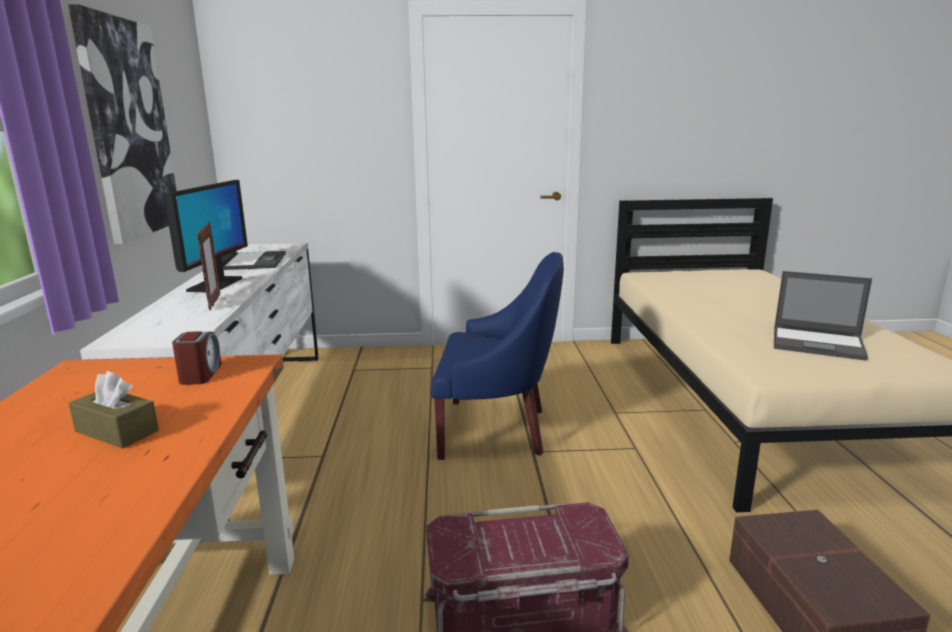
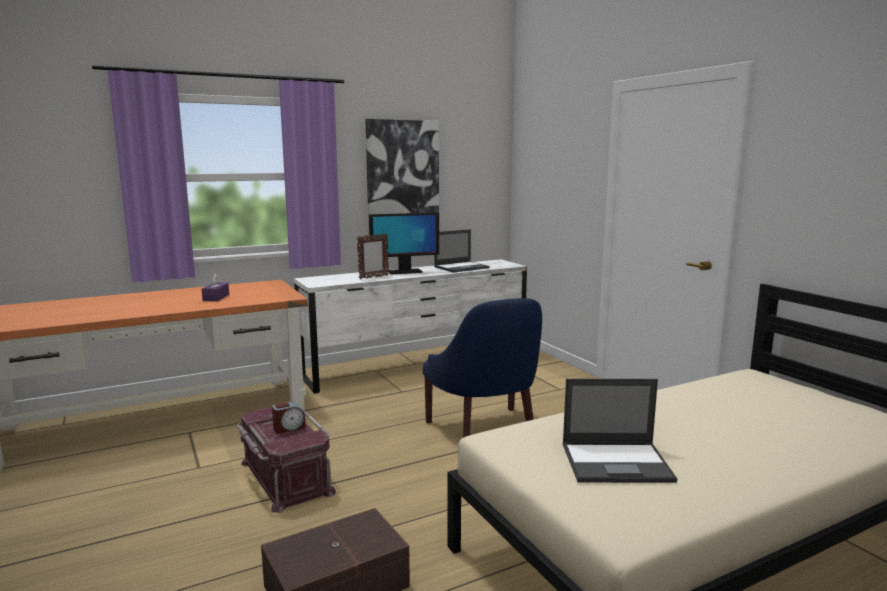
camera: 65 degrees right, 5 degrees down
brown tissue box [68,371,159,448] -> purple tissue box [202,273,229,301]
alarm clock [172,331,222,385] -> alarm clock moved to [272,402,306,434]
laptop [774,271,872,361] -> laptop turned 90 degrees counterclockwise [563,379,677,483]

